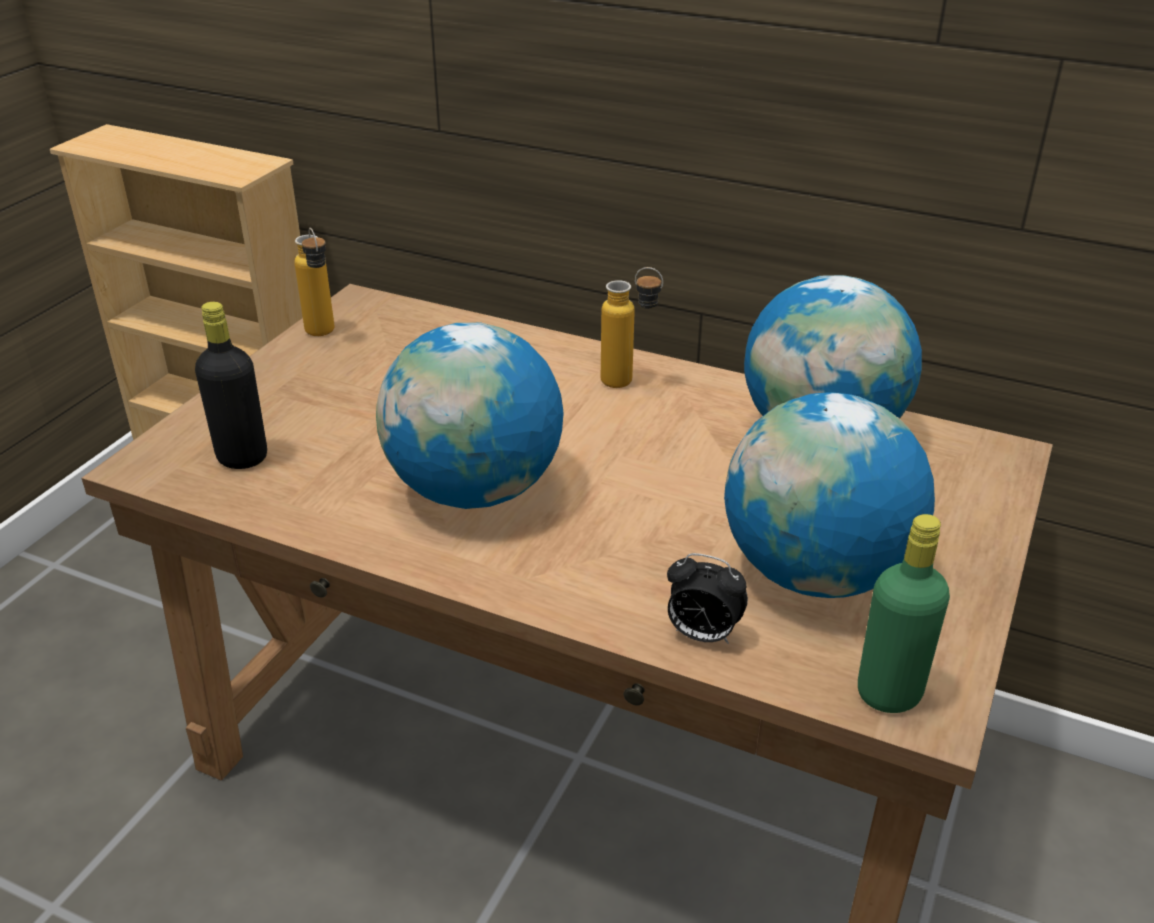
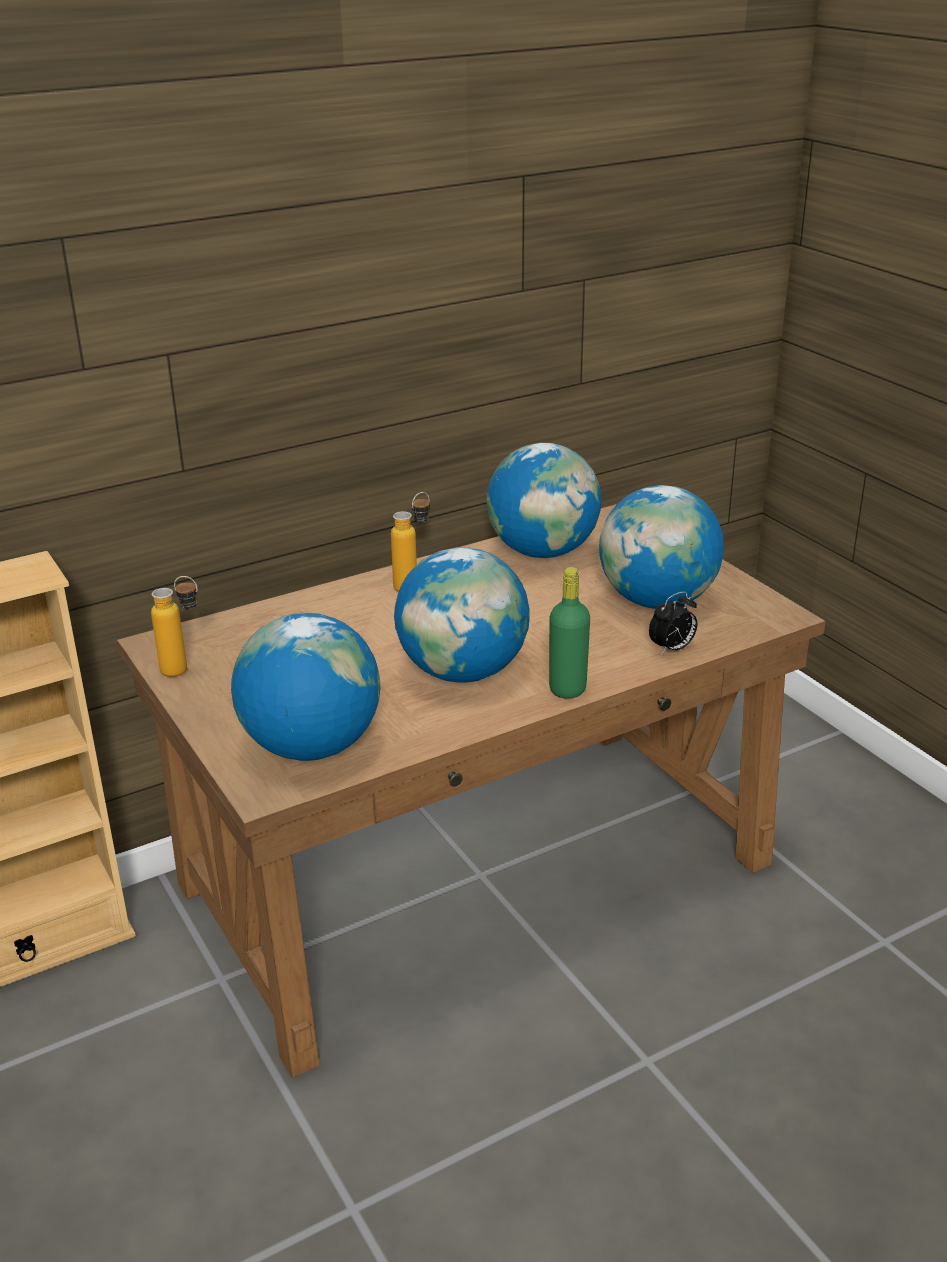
camera: 55 degrees left, 5 degrees down
black bottle [195,302,267,469] -> globe [231,613,380,761]
green bottle [858,514,950,713] -> green bottle moved to [549,567,590,699]

